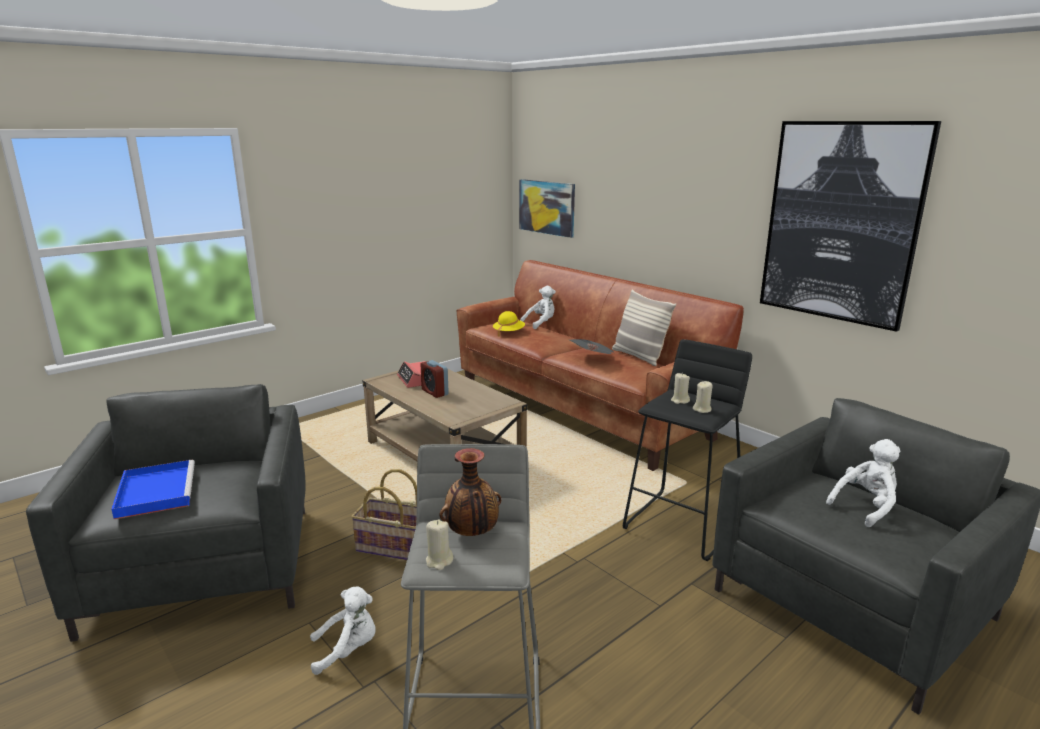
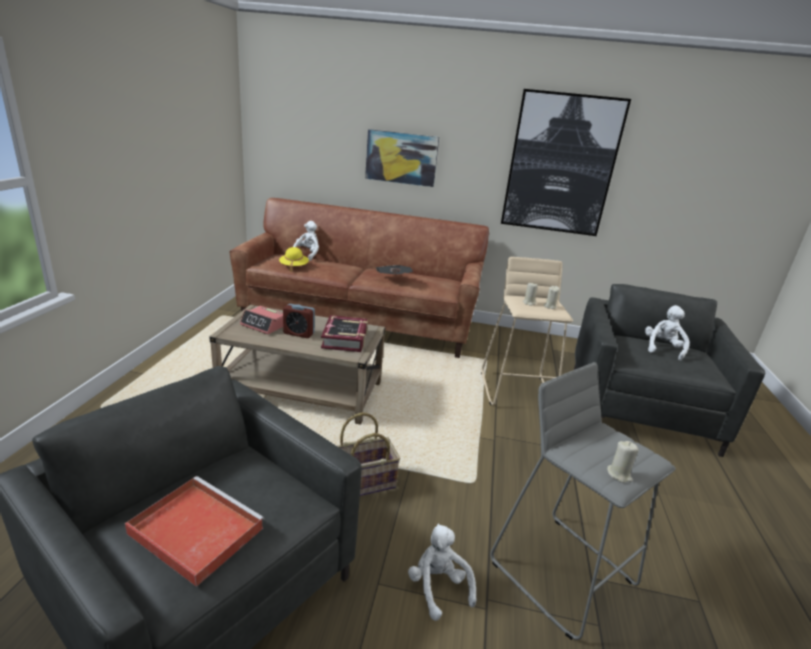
camera: 40 degrees left, 5 degrees up
blue tray [111,460,195,519] -> red tray [125,476,265,587]
white plush toy [310,586,376,675] -> white plush toy turned 60 degrees counterclockwise [408,524,476,621]
vase [440,448,501,536] -> none
picture [519,179,575,238] -> picture moved to [365,129,439,187]
pillow [612,289,676,366] -> none
black stool [623,339,752,561] -> beige stool [481,257,573,405]
none -> book [321,315,368,352]

